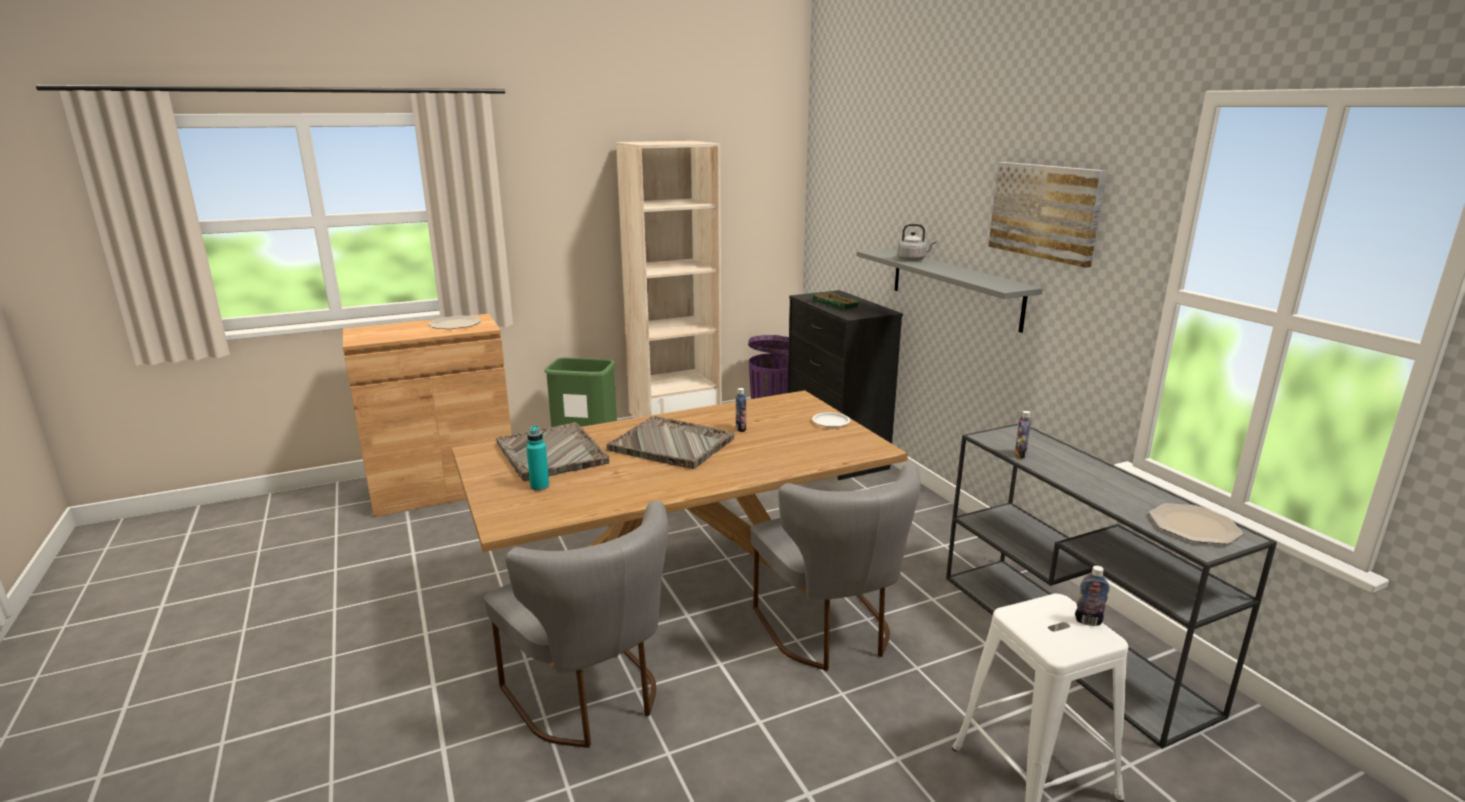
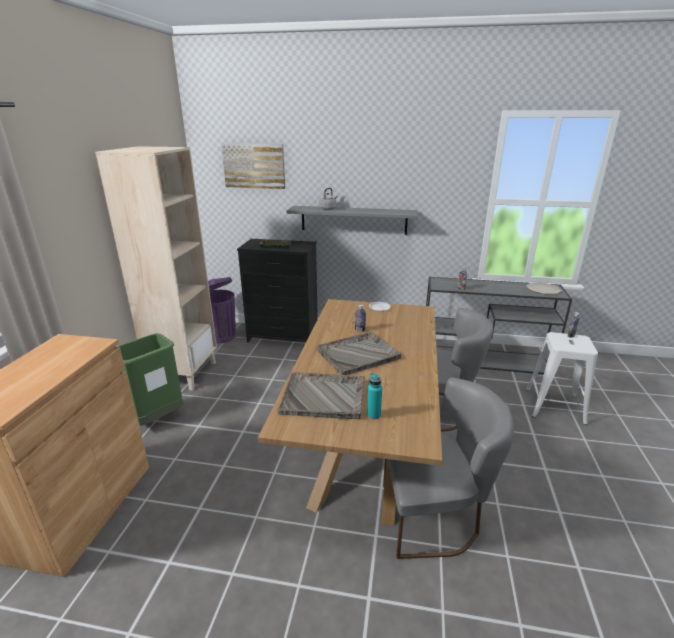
camera: 55 degrees left, 5 degrees up
plate [428,315,482,329] -> none
picture [988,162,1107,268] -> picture moved to [221,143,285,189]

